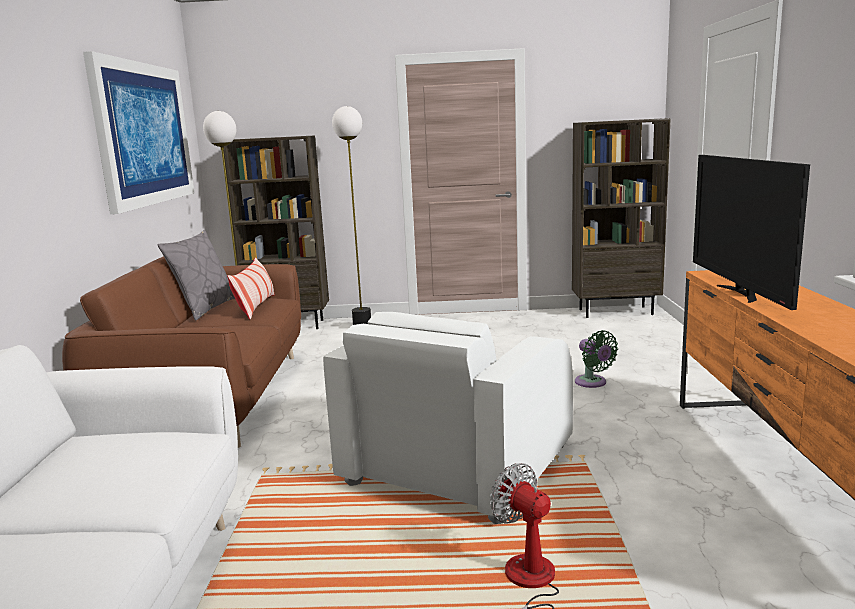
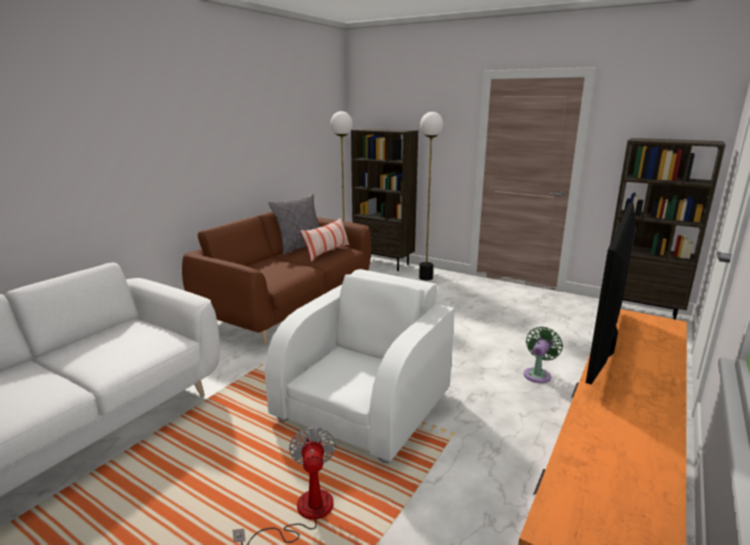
camera: 30 degrees right, 5 degrees up
picture [83,51,194,214] -> none
white armchair [323,312,573,524] -> white armchair turned 150 degrees clockwise [265,269,454,463]
green fan [575,330,618,388] -> green fan turned 150 degrees counterclockwise [524,327,563,383]

